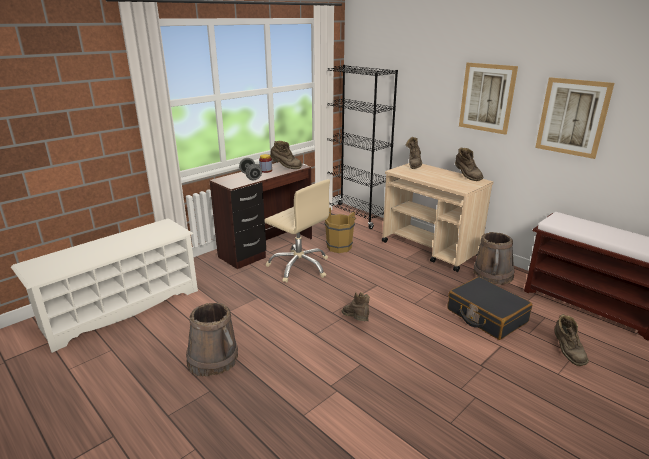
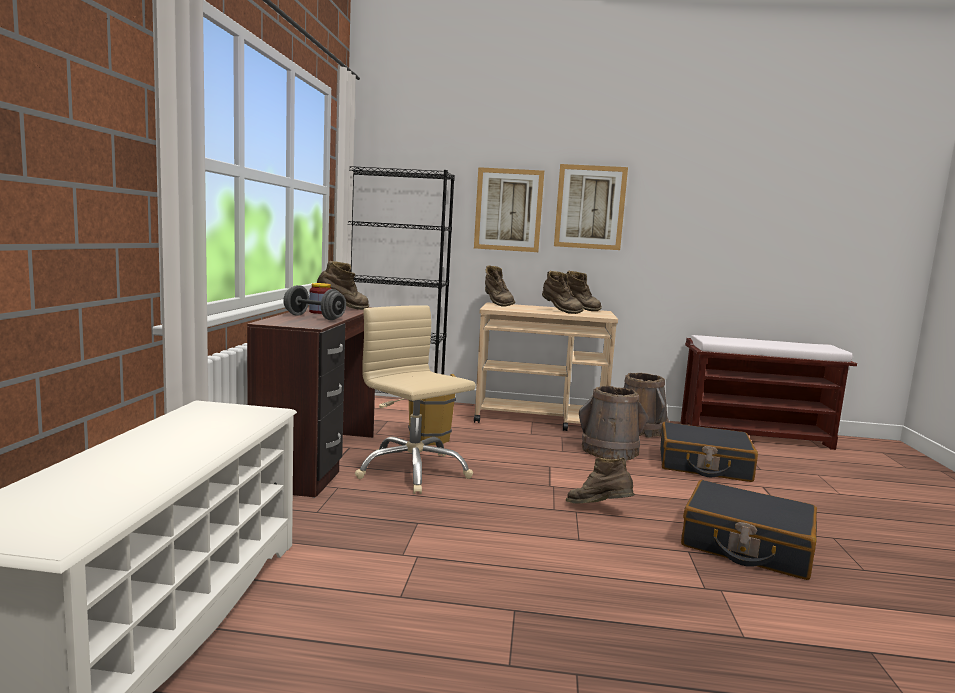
camera: 40 degrees left, 15 degrees down
brown bucket [186,303,238,377] -> brown bucket moved to [579,386,649,461]
beige office chair [264,179,330,283] -> beige office chair turned 135 degrees counterclockwise [355,305,476,494]
picture [535,77,614,159] -> picture moved to [474,167,544,252]
brown boot [555,314,589,366] -> brown boot moved to [542,270,584,314]
none -> black suitcase [681,480,817,580]

